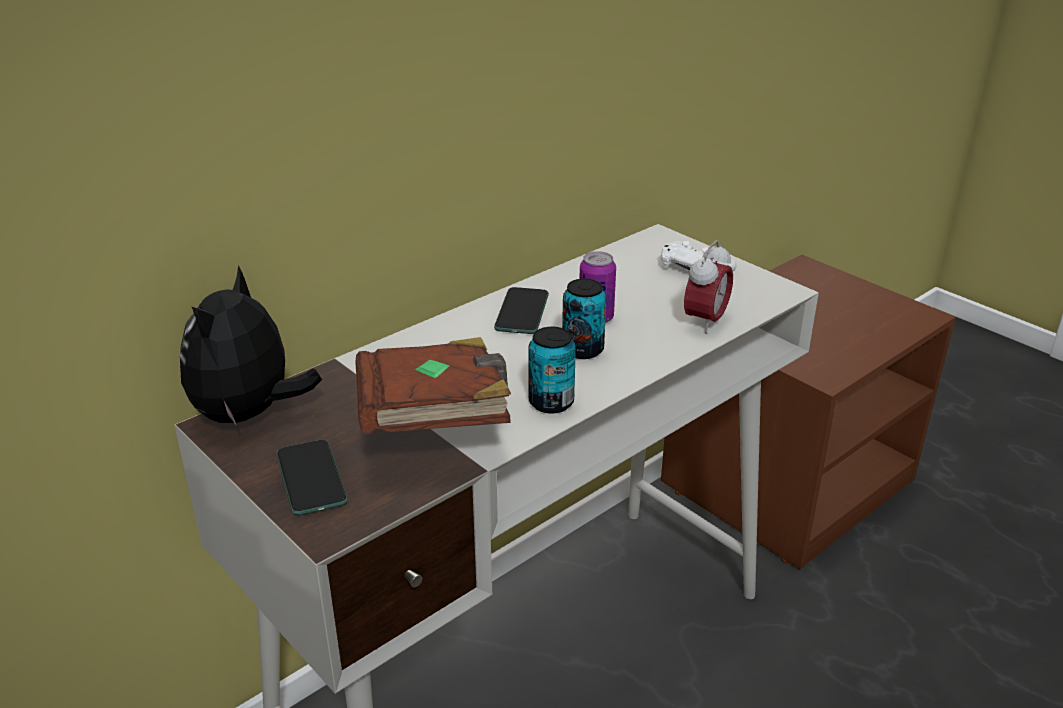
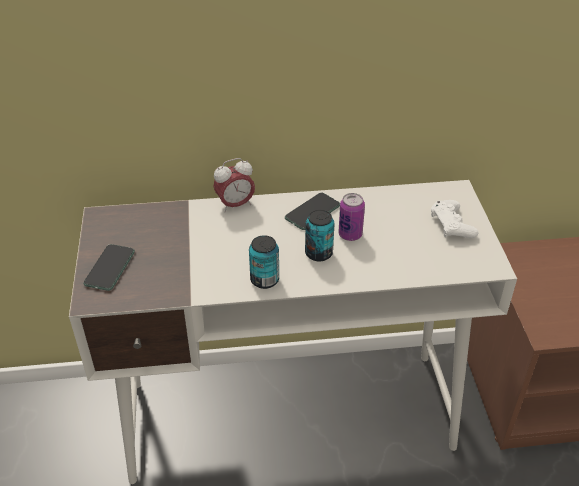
camera: 35 degrees right, 10 degrees up
plush toy [180,265,322,426] -> none
brown book [356,337,511,434] -> none
alarm clock [684,240,733,334] -> alarm clock moved to [214,158,255,212]

